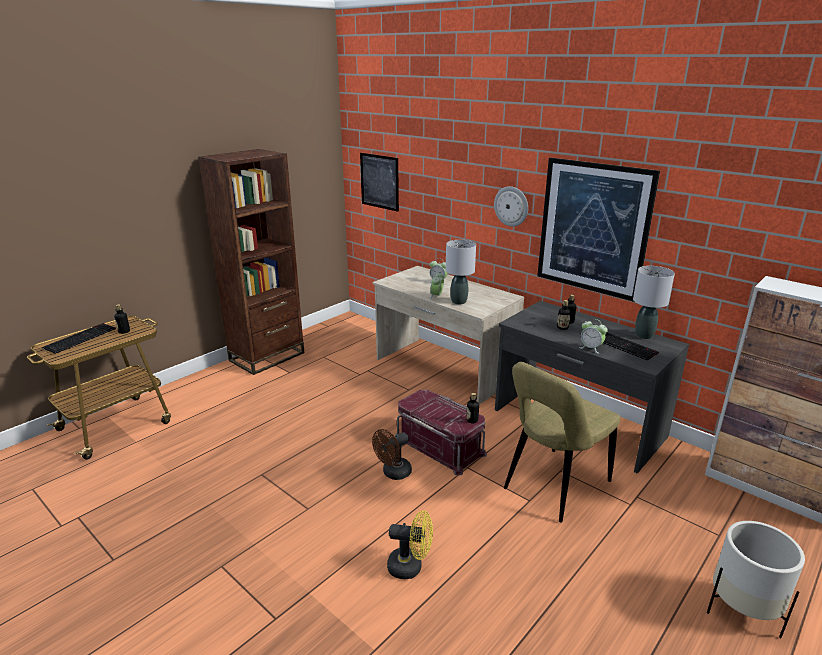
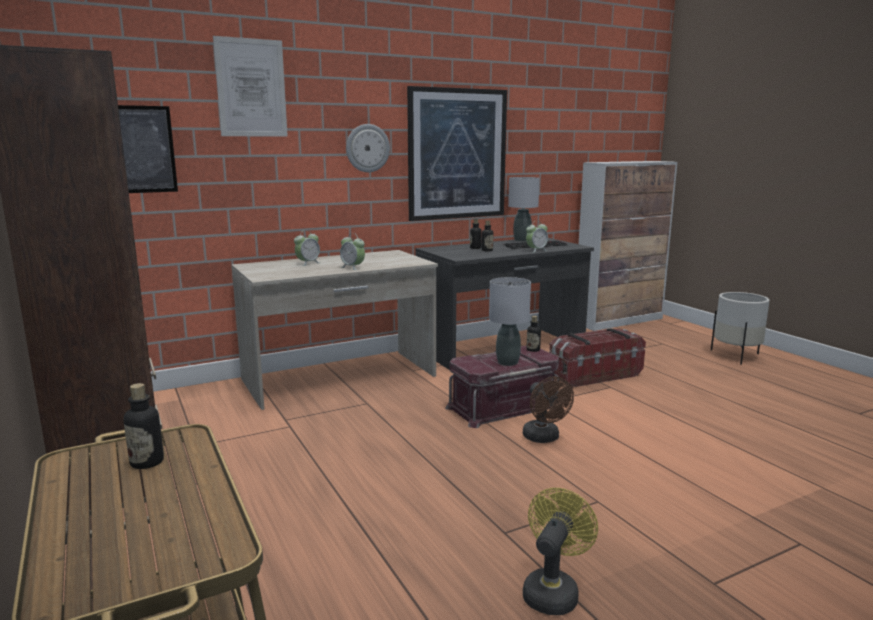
camera: 70 degrees left, 10 degrees down
keyboard [42,323,116,354] -> none
yellow fan [387,510,433,579] -> yellow fan moved to [523,488,598,615]
grey table lamp [446,240,476,304] -> grey table lamp moved to [489,277,531,366]
beige chair [504,362,620,523] -> storage box [549,328,646,387]
none -> picture [213,36,288,136]

